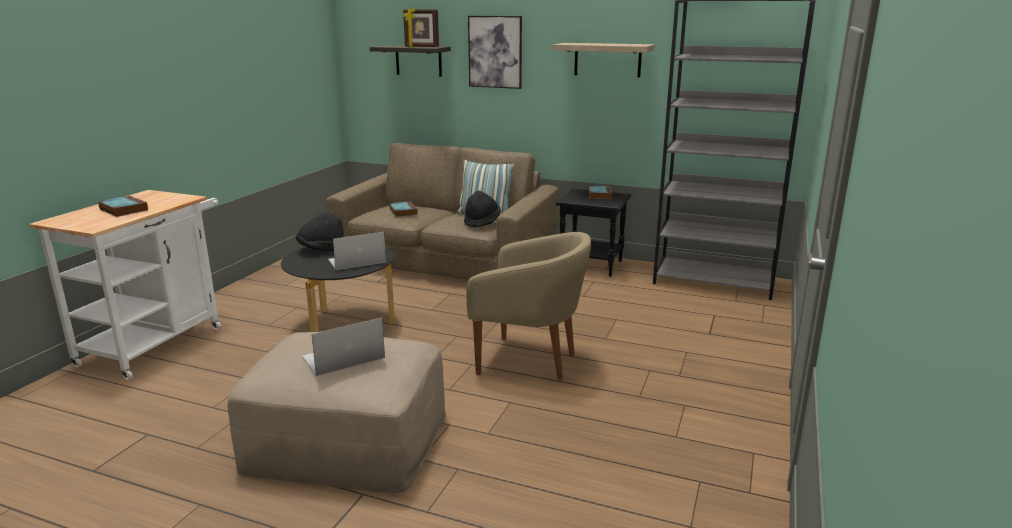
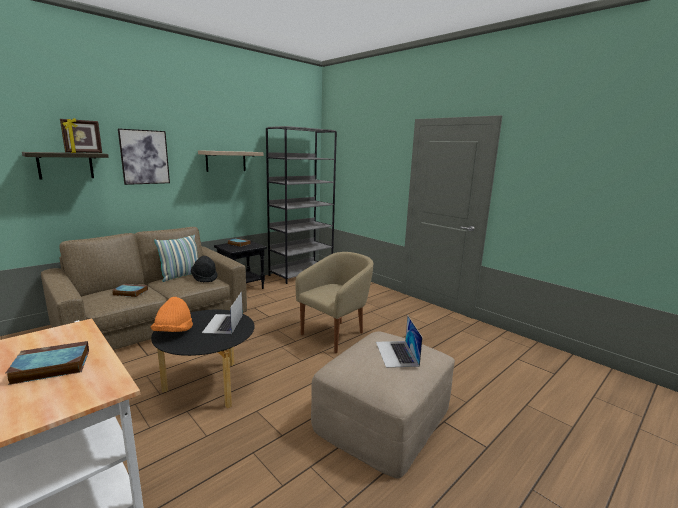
camera: 65 degrees left, 5 degrees down
black hat [296,212,343,251] -> orange hat [151,297,193,332]

